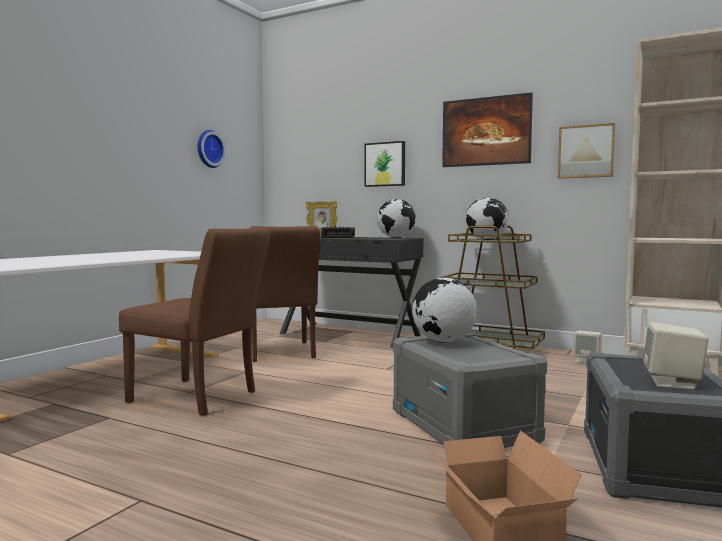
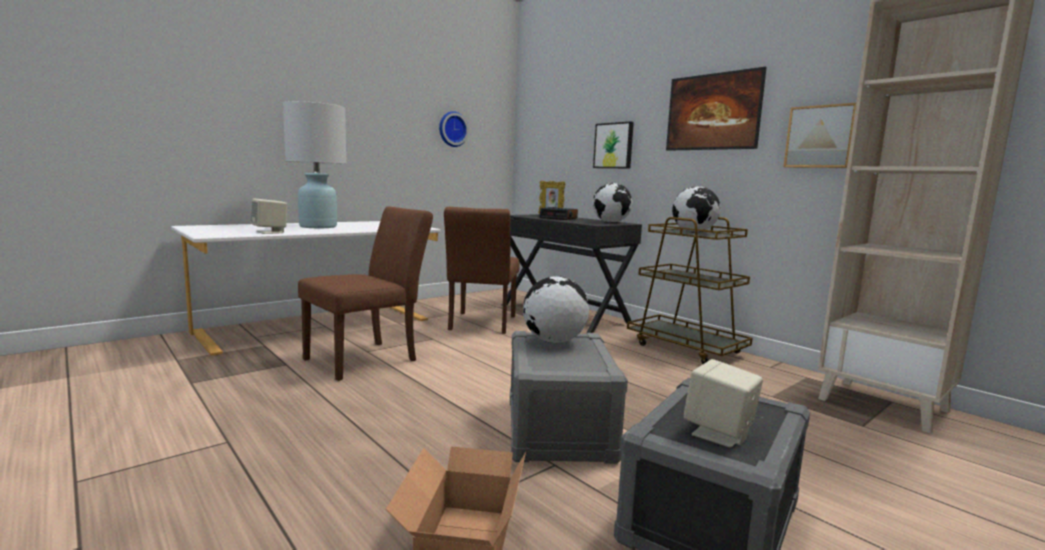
camera: 20 degrees right, 5 degrees up
brown chair [119,228,271,416] -> brown chair turned 90 degrees counterclockwise [298,206,433,381]
beige speaker [573,331,602,363] -> beige speaker moved to [251,199,287,234]
none -> white table lamp [283,101,346,228]

